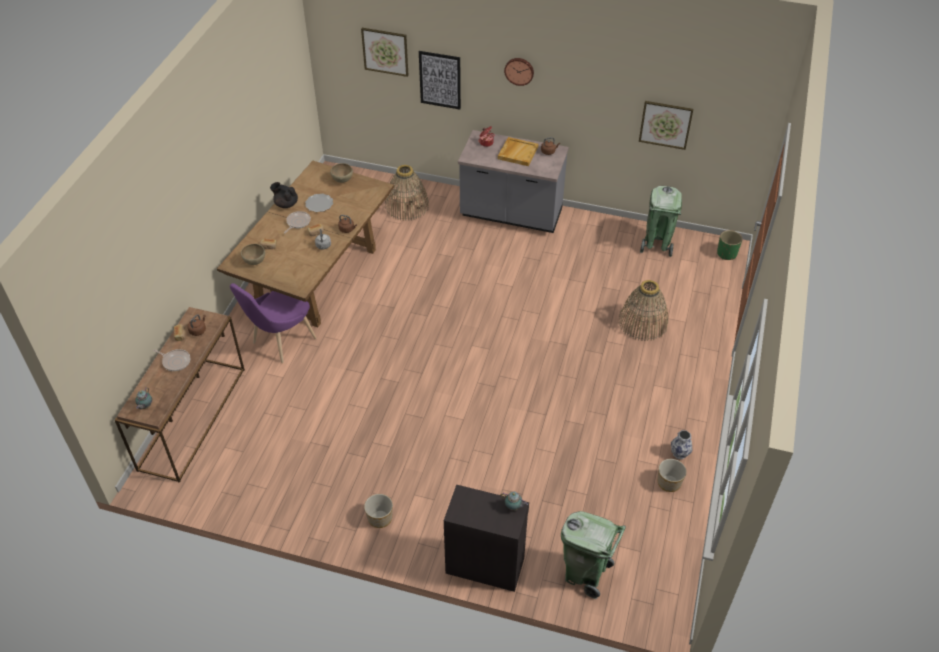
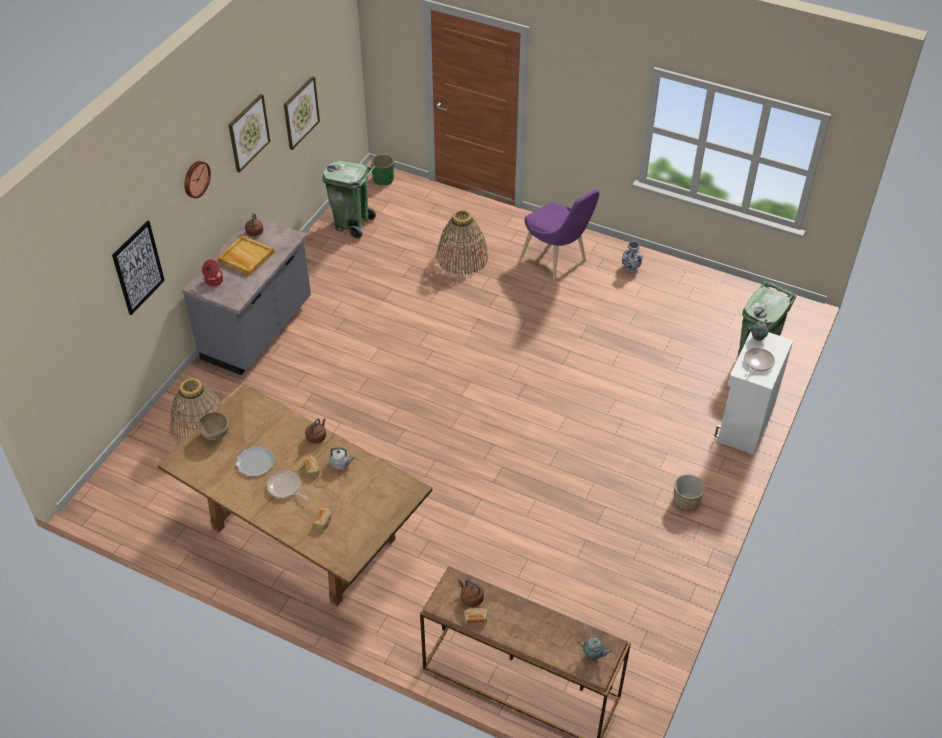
camera: 80 degrees left, 0 degrees up
frying pan [153,349,190,371] -> frying pan moved to [744,348,775,377]
purple chair [230,283,316,363] -> purple chair moved to [521,189,599,280]
brown bowl [241,244,265,265] -> none
black teapot [270,182,298,208] -> none
picture [361,28,408,77] -> picture moved to [228,94,270,173]
black cabinet [444,484,529,592] -> white cabinet [714,331,793,455]
planter [658,459,687,492] -> none

